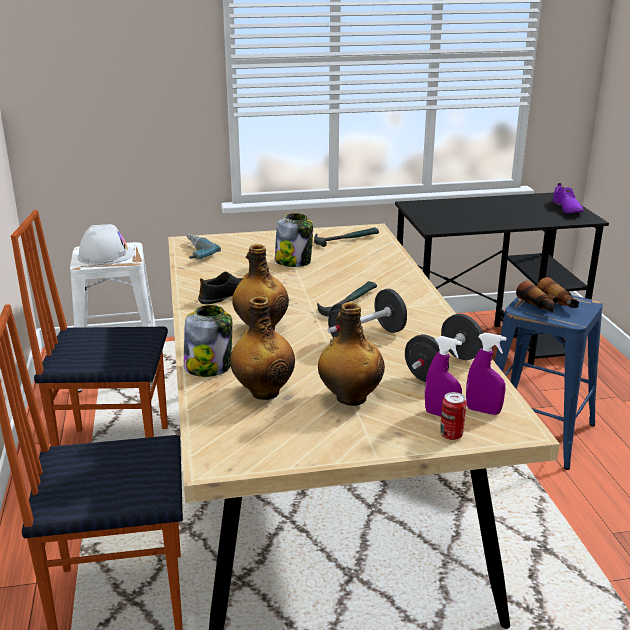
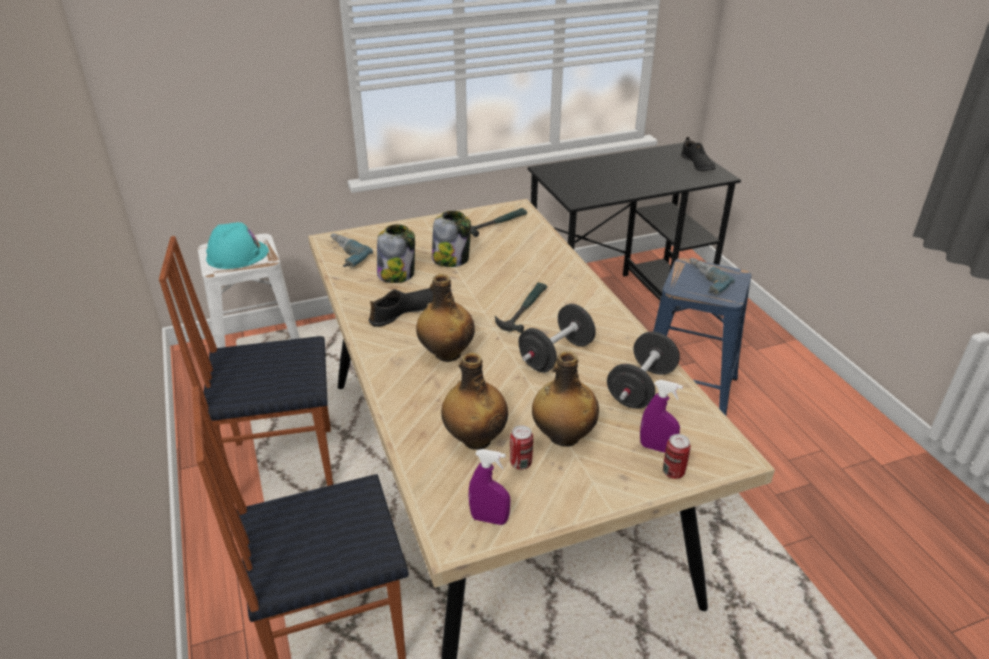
camera: 10 degrees left, 10 degrees up
white hard hat [77,224,136,265] -> turquoise hard hat [206,222,269,269]
jar [184,305,232,377] -> jar moved to [377,224,415,283]
purple spray bottle [466,333,506,415] -> purple spray bottle moved to [469,449,510,525]
binoculars [516,277,579,313] -> power drill [690,258,735,294]
purple shoe [553,183,584,213] -> black shoe [681,137,716,171]
none -> can [510,425,533,470]

